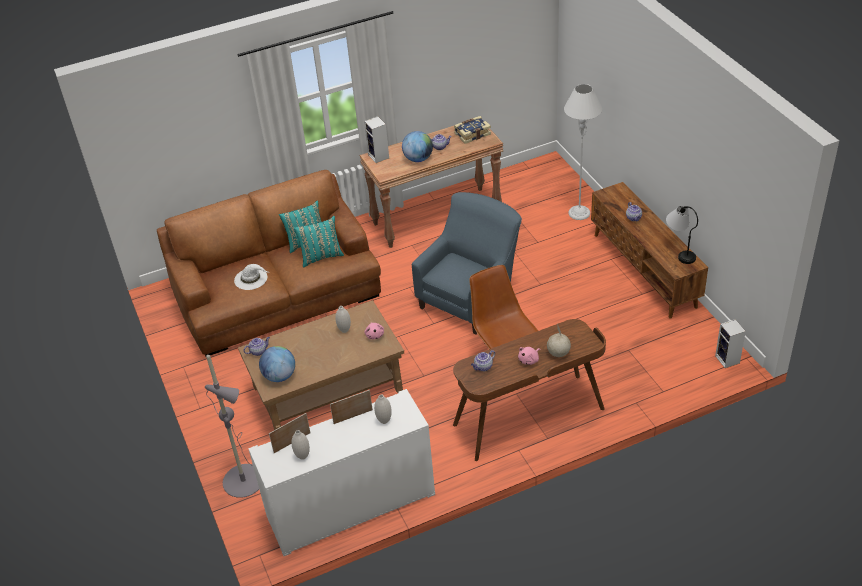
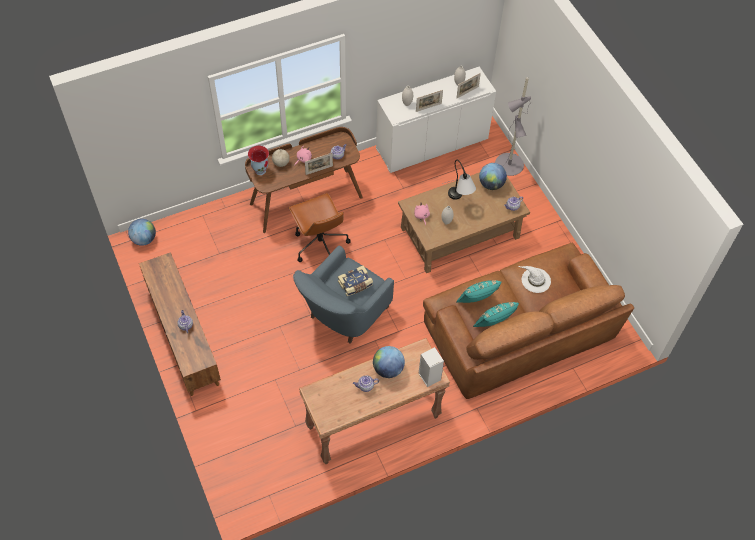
camera: 175 degrees right, 15 degrees up
book [454,116,491,144] -> book moved to [338,265,373,296]
grey floor lamp [564,84,602,220] -> none
table lamp [666,206,698,264] -> table lamp moved to [448,160,476,200]
speaker [715,319,746,368] -> globe [128,219,156,246]
none -> vase [248,145,269,175]
none -> picture frame [305,153,333,175]

